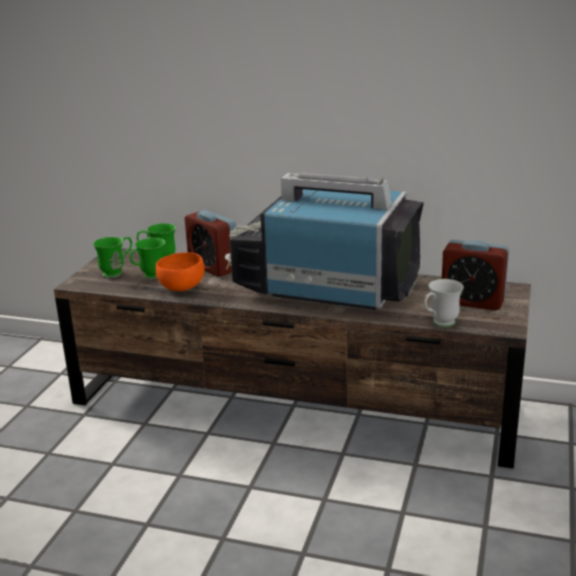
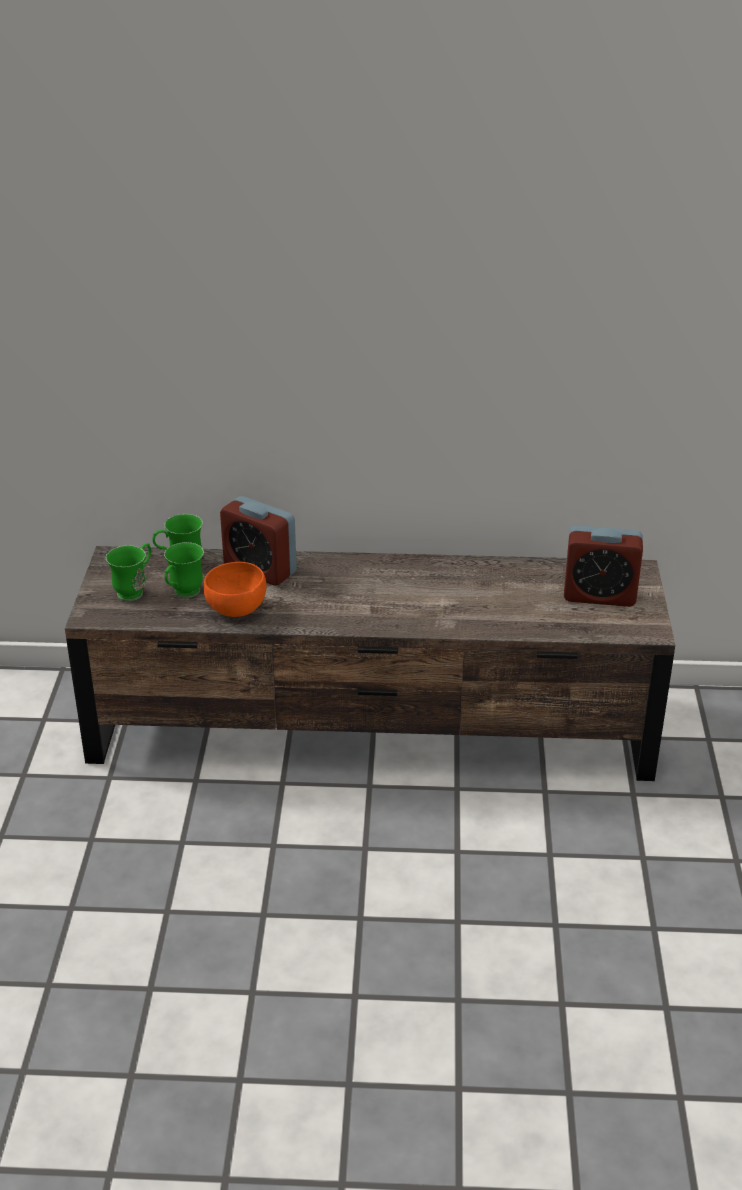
camera: 15 degrees left, 10 degrees up
television [225,172,424,310] -> none
white mug [424,279,464,327] -> none

